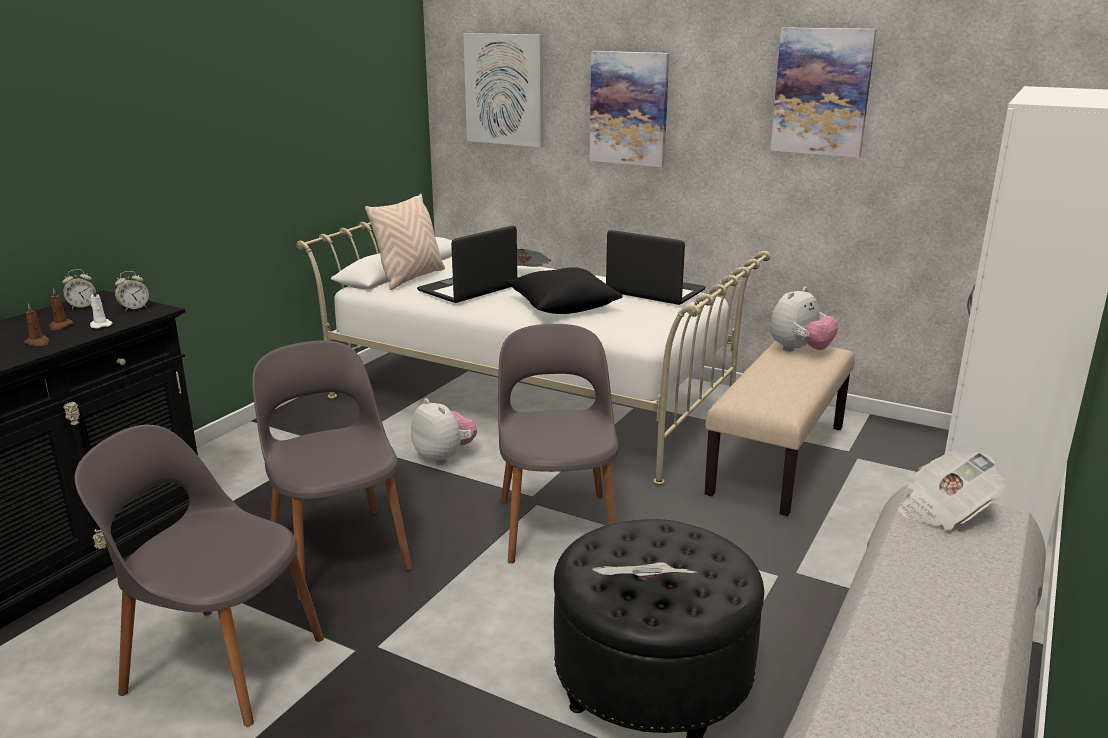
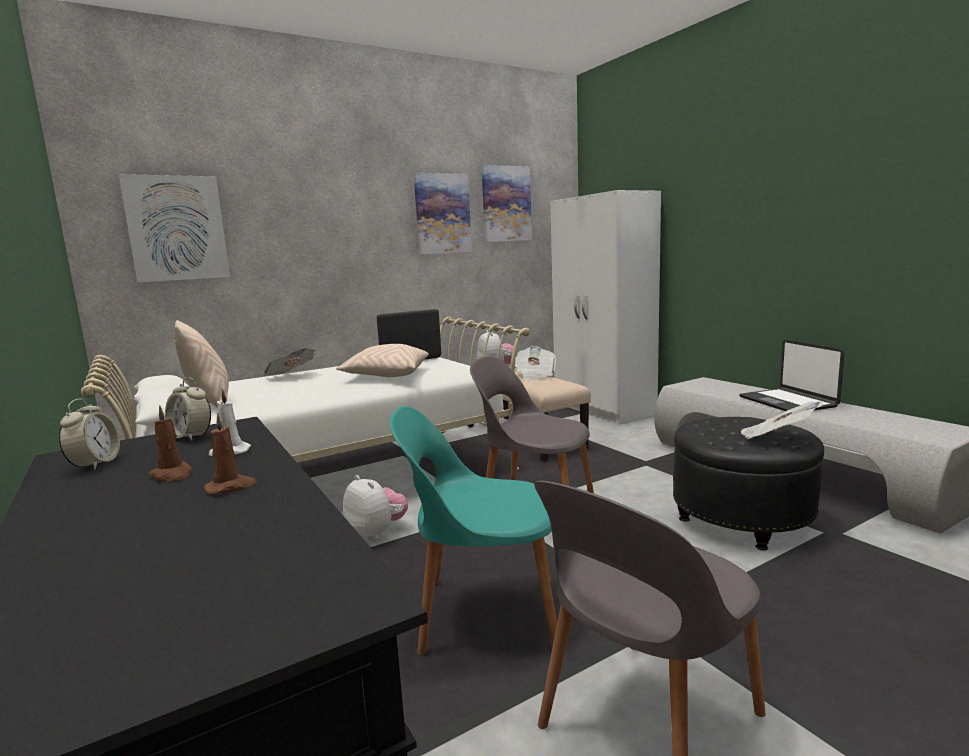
camera: 60 degrees left, 10 degrees down
alarm clock [115,271,149,312] -> alarm clock turned 135 degrees clockwise [165,377,211,441]
grey chair [252,341,412,601] -> turquoise chair [390,406,557,655]
plush toy [411,398,477,465] -> plush toy turned 60 degrees clockwise [343,475,408,541]
laptop [417,225,517,303] -> laptop moved to [739,340,845,411]
black pillow [506,268,623,314] -> beige pillow [336,344,429,377]
picture [589,51,669,167] -> picture moved to [481,165,532,242]
newspaper [898,451,1005,530] -> newspaper moved to [515,346,557,380]

